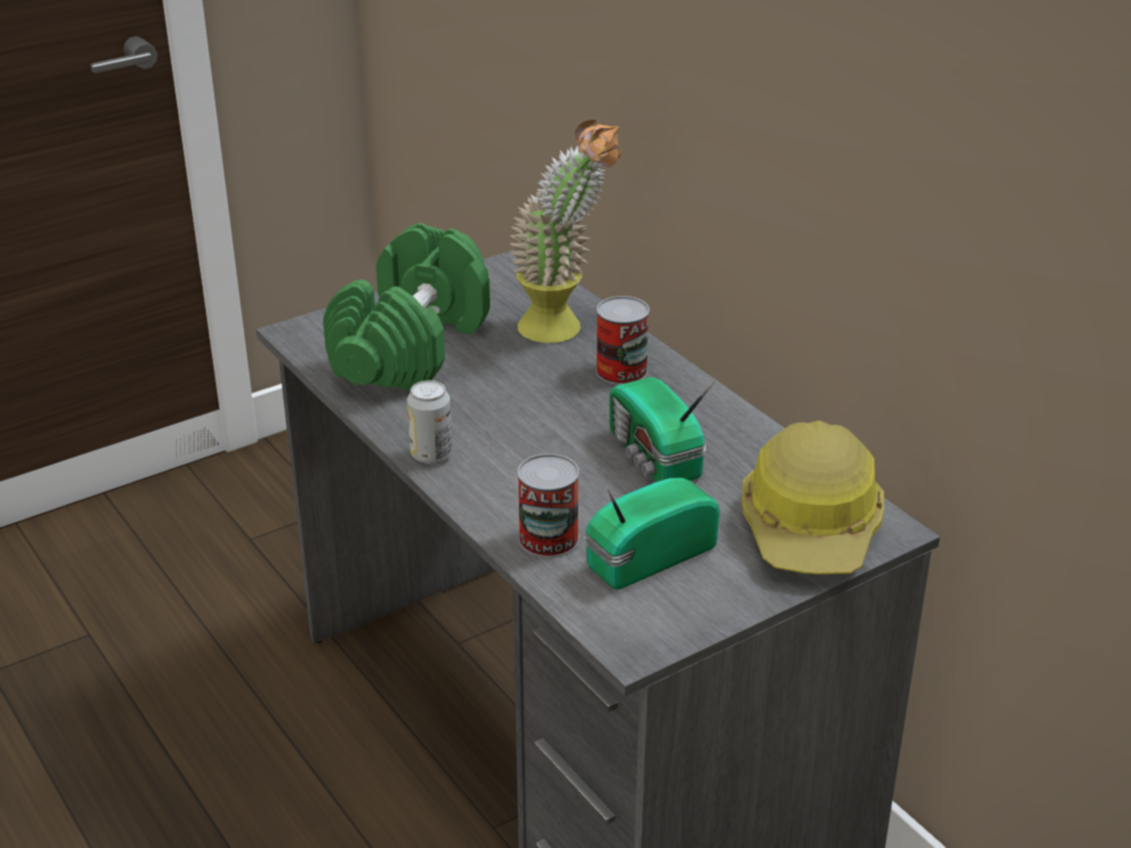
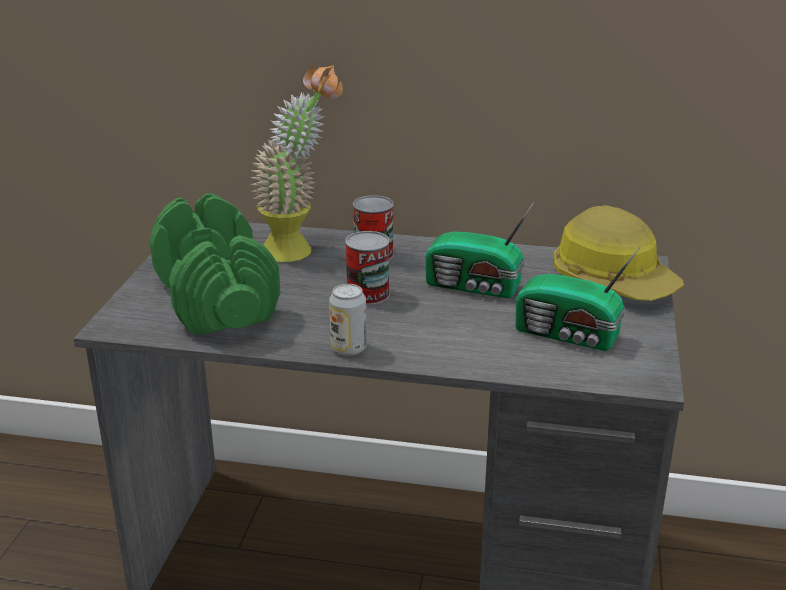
camera: 45 degrees left, 5 degrees down
can [518,454,579,558] -> can moved to [345,231,390,305]
radio [584,478,720,589] -> radio turned 75 degrees counterclockwise [515,247,640,351]

